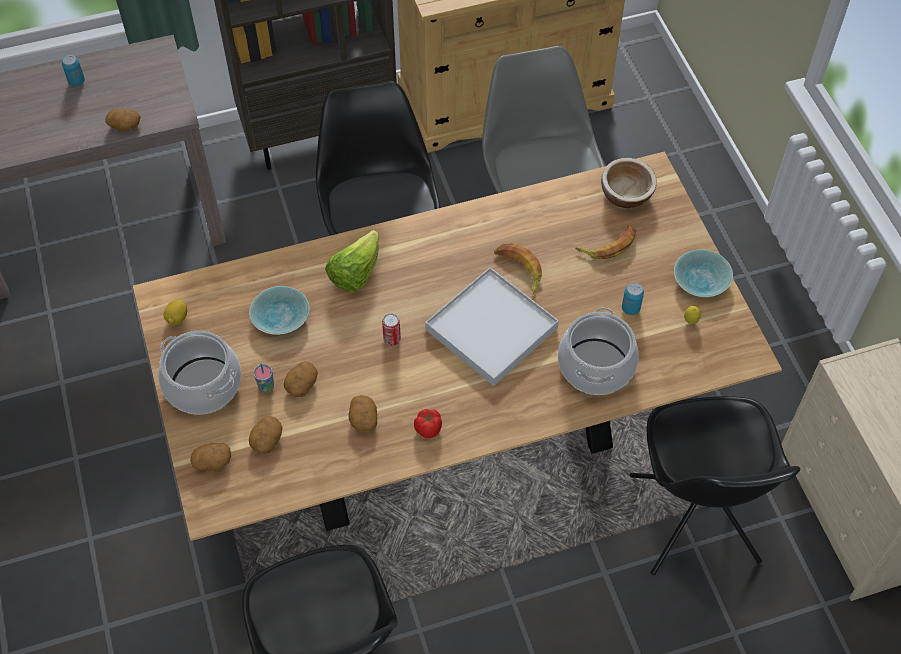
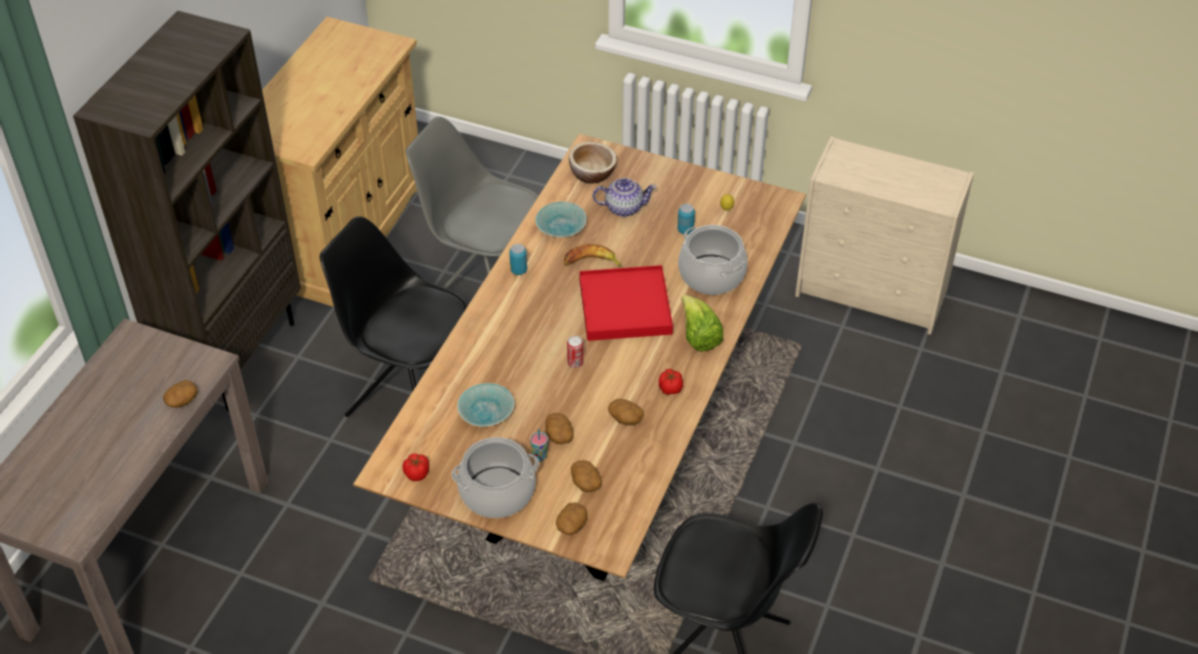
camera: 50 degrees left, 10 degrees down
can [62,55,85,86] -> can moved to [509,244,527,275]
lemon [164,299,187,325] -> tomato [403,453,429,481]
lettuce [325,230,379,292] -> lettuce moved to [681,295,724,352]
white tray [425,267,559,386] -> red tray [579,265,673,341]
banana [575,225,636,259] -> teapot [593,178,656,217]
black chair [630,396,800,575] -> none
turquoise bowl [674,249,733,297] -> turquoise bowl moved to [535,202,587,237]

